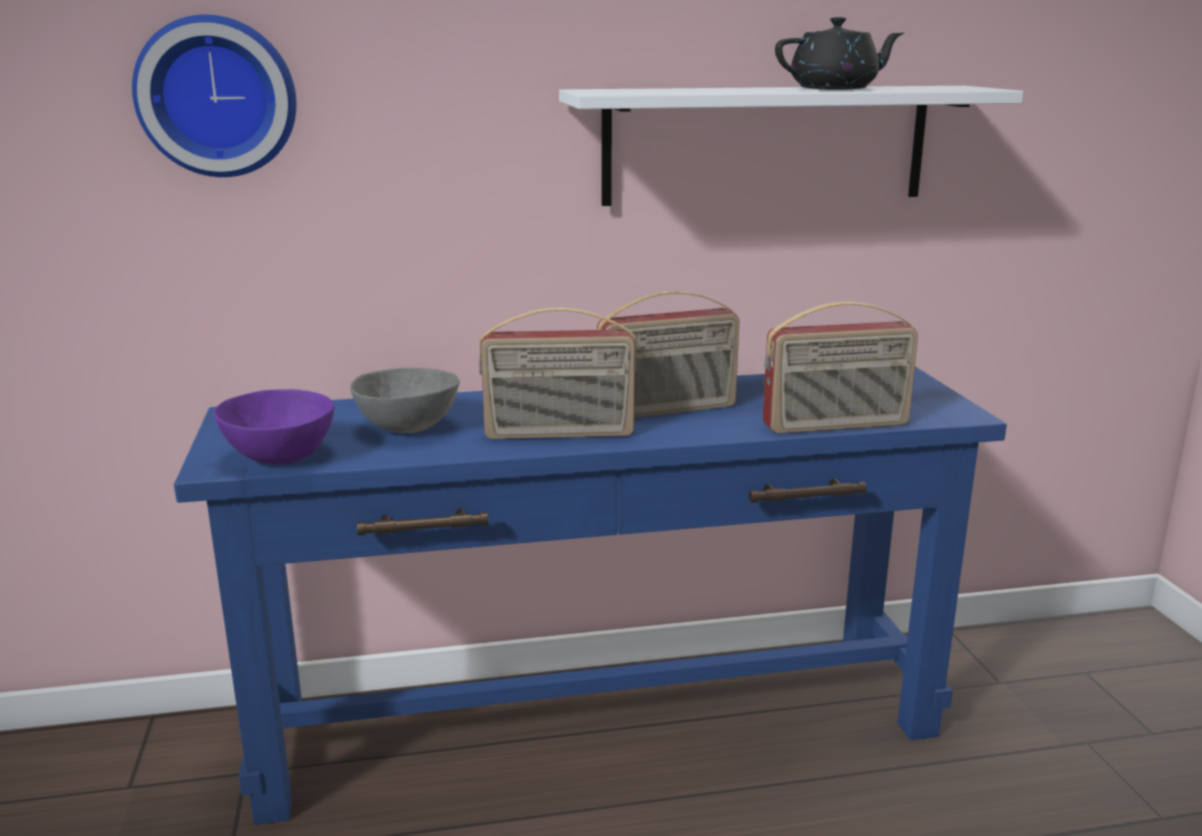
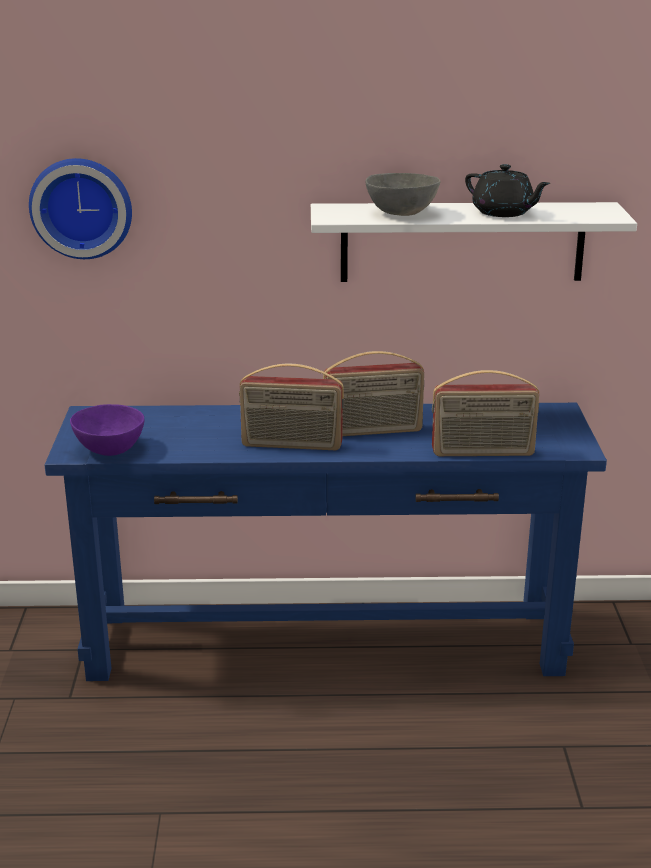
camera: 10 degrees right, 5 degrees up
grey bowl [350,368,460,433] -> grey bowl moved to [365,173,441,216]
black teapot [775,17,904,89] -> black teapot turned 45 degrees clockwise [465,164,550,217]

